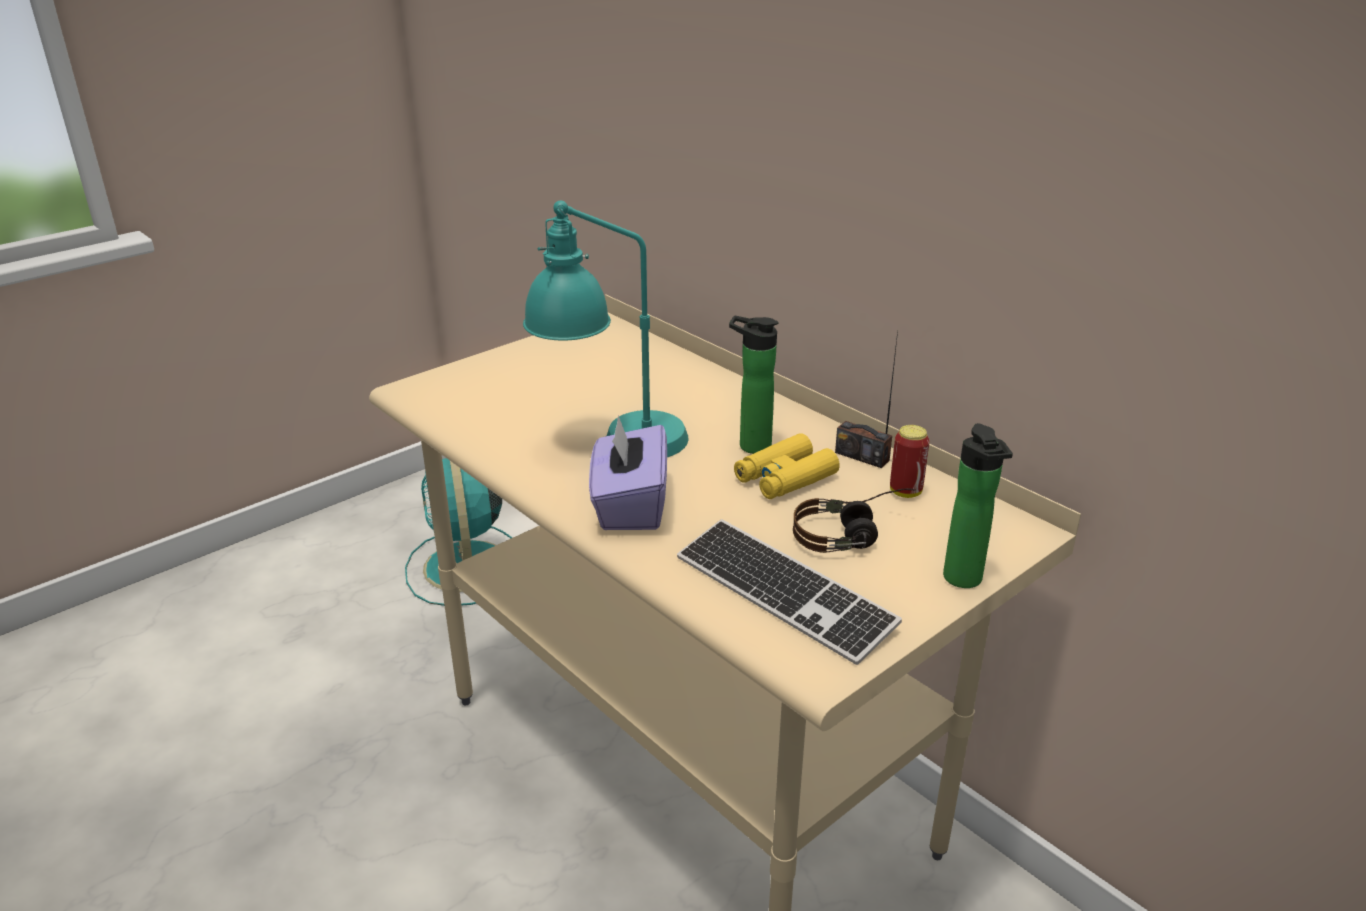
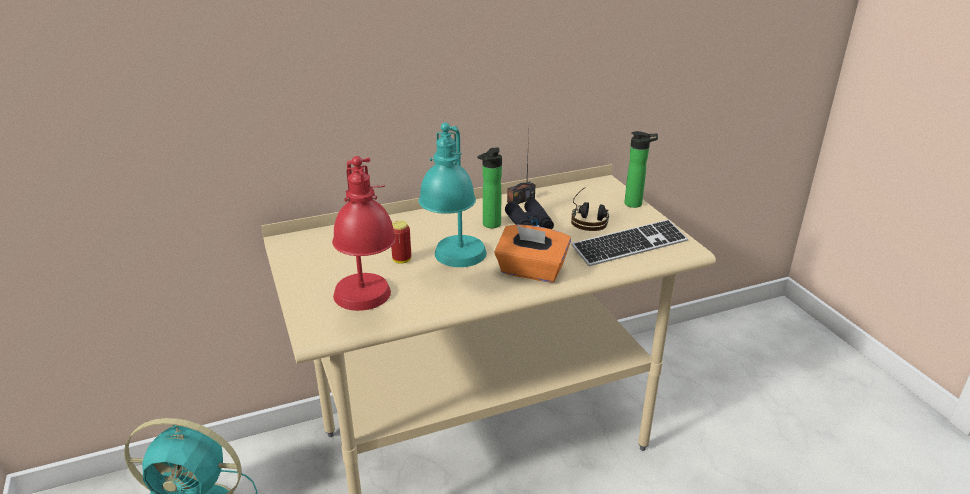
camera: 70 degrees left, 0 degrees up
purple tissue box [589,416,667,530] -> orange tissue box [494,225,571,283]
yellow binoculars [734,433,840,499] -> black binoculars [505,199,554,229]
can [890,425,929,498] -> can moved to [391,220,411,264]
none -> red table lamp [332,156,396,311]

